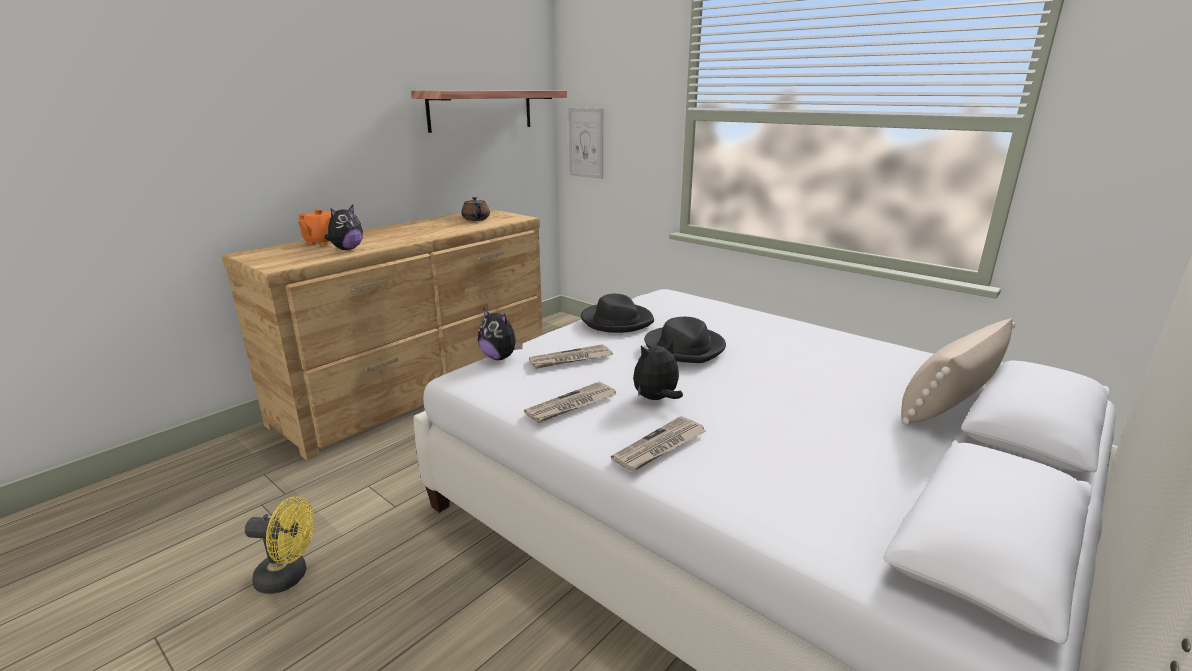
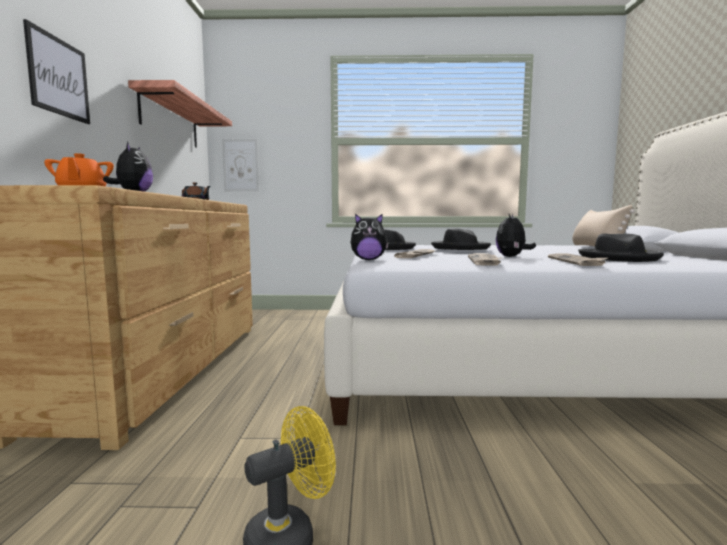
camera: 40 degrees left, 15 degrees down
none -> picture [23,19,90,124]
none -> black hat [578,233,664,262]

